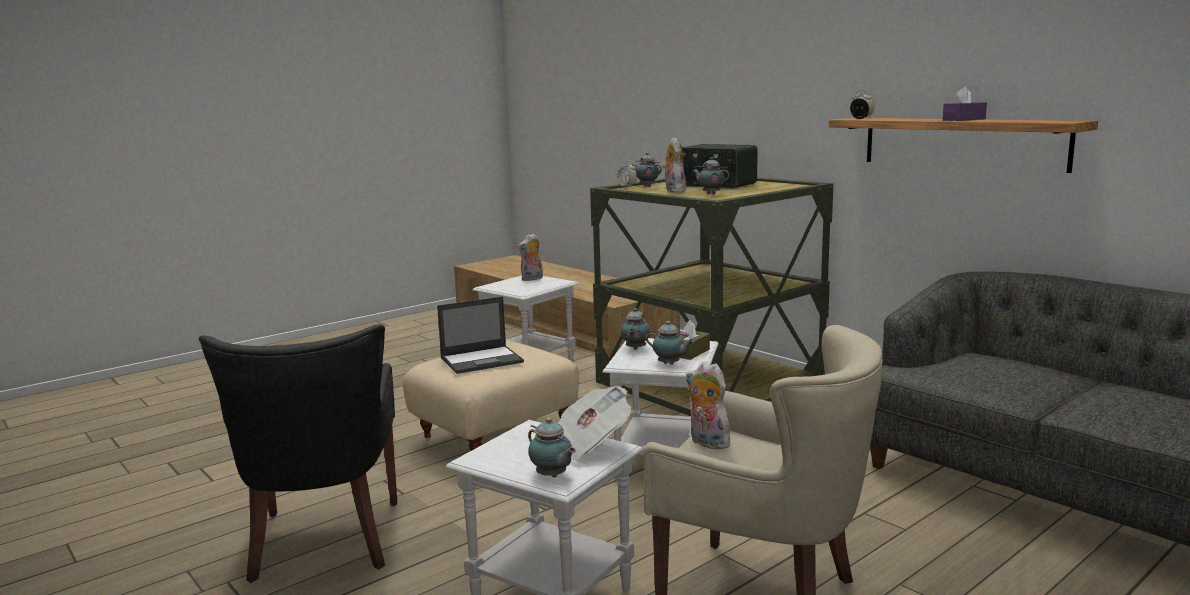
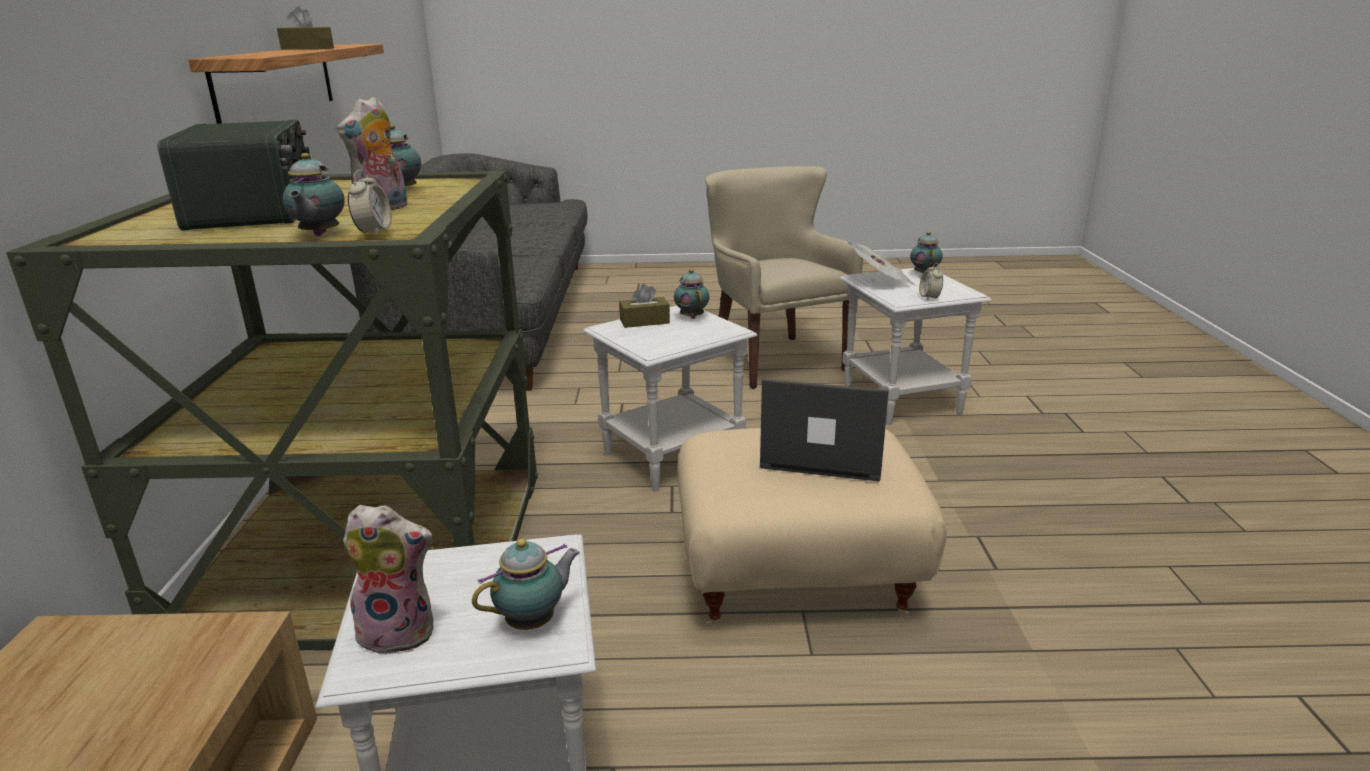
camera: 140 degrees left, 10 degrees up
black armchair [199,324,397,583] -> none
teapot [621,308,651,350] -> teapot moved to [472,539,580,630]
plush toy [686,362,736,449] -> none
alarm clock [850,90,875,119] -> alarm clock moved to [919,263,943,300]
purple tissue box [943,87,987,121] -> brown tissue box [277,6,334,50]

